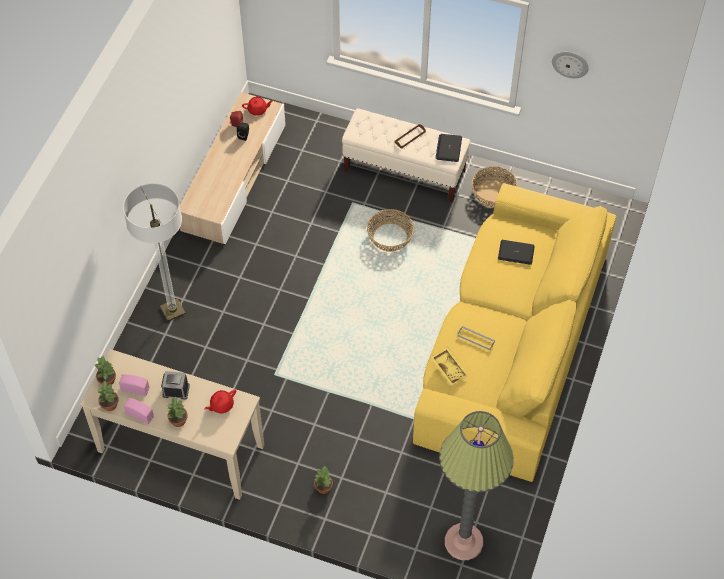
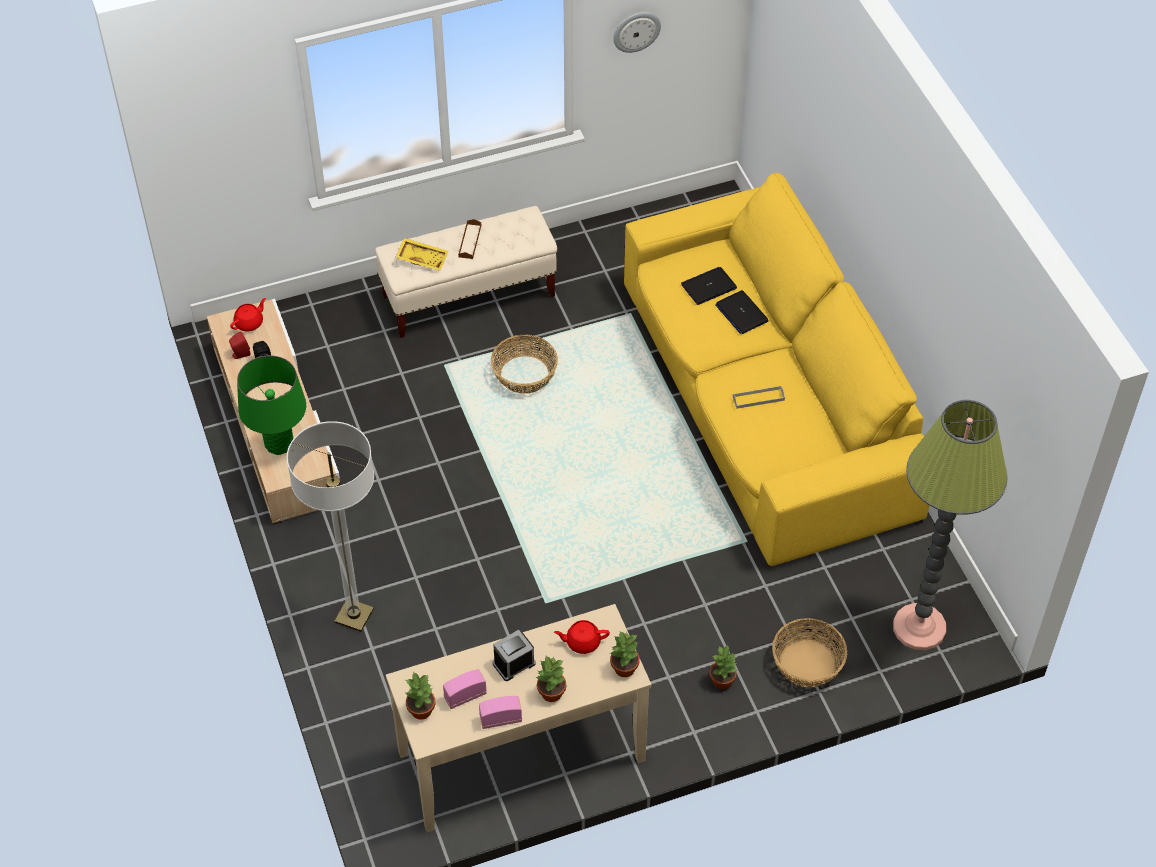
camera: 40 degrees left, 5 degrees down
potted plant [98,381,119,411] -> potted plant moved to [610,631,640,677]
red teapot [204,389,236,413] -> red teapot turned 75 degrees clockwise [554,620,610,654]
yellow tray [430,347,469,386] -> yellow tray moved to [395,238,449,271]
laptop [435,134,462,162] -> laptop moved to [715,290,769,334]
basket [471,166,518,208] -> basket moved to [772,618,847,687]
none -> green table lamp [237,355,306,455]

